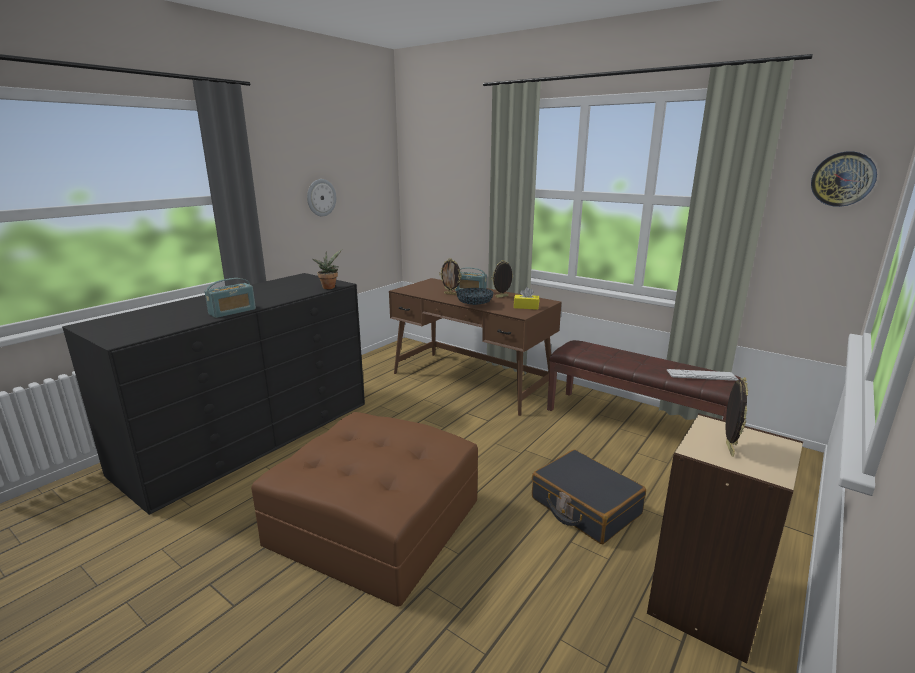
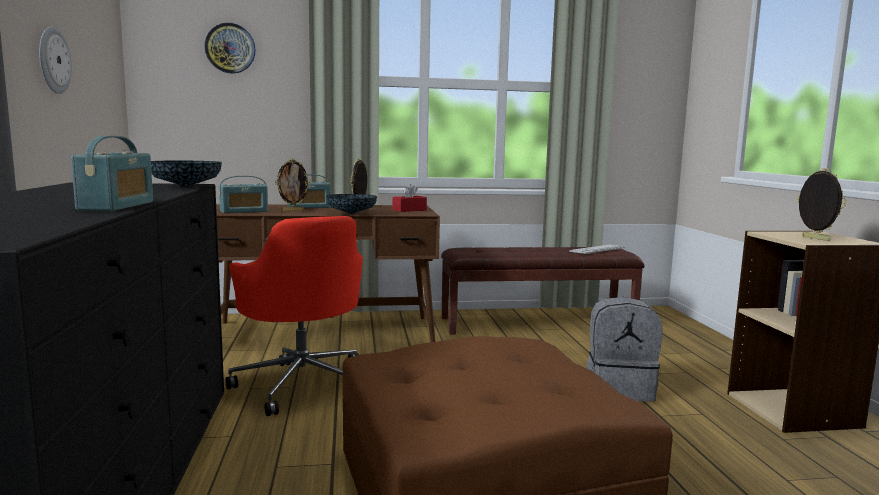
camera: 45 degrees left, 10 degrees down
potted plant [312,249,342,289] -> bowl [151,161,222,187]
yellow tissue box [514,287,539,310] -> red tissue box [393,184,427,212]
black suitcase [532,450,646,544] -> grey backpack [586,297,662,402]
wall clock [811,151,877,207] -> wall clock moved to [205,23,256,73]
none -> radio [219,176,268,213]
none -> red office chair [226,216,363,416]

